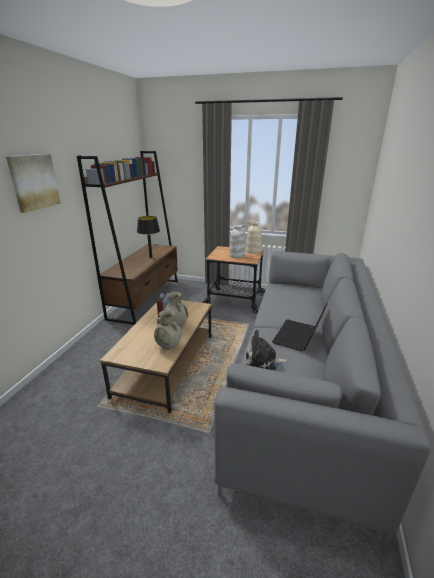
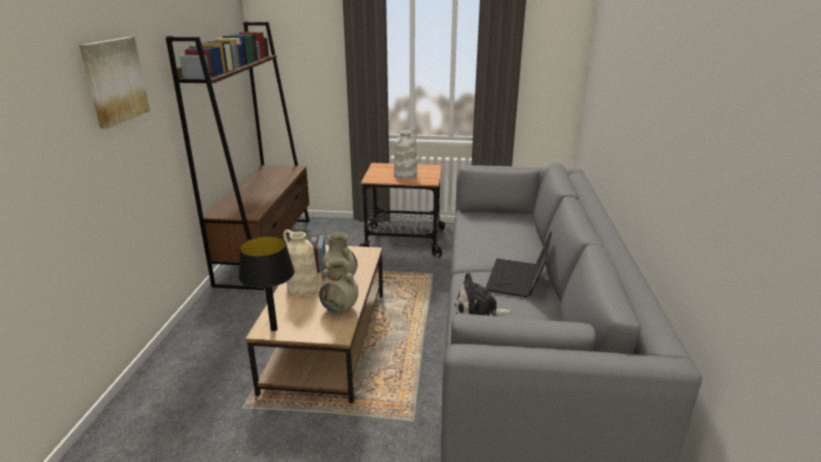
camera: 10 degrees left, 0 degrees up
black table lamp [137,216,160,258] -> black table lamp moved to [238,236,295,331]
beige vase [246,220,261,254] -> beige vase moved to [283,230,319,298]

